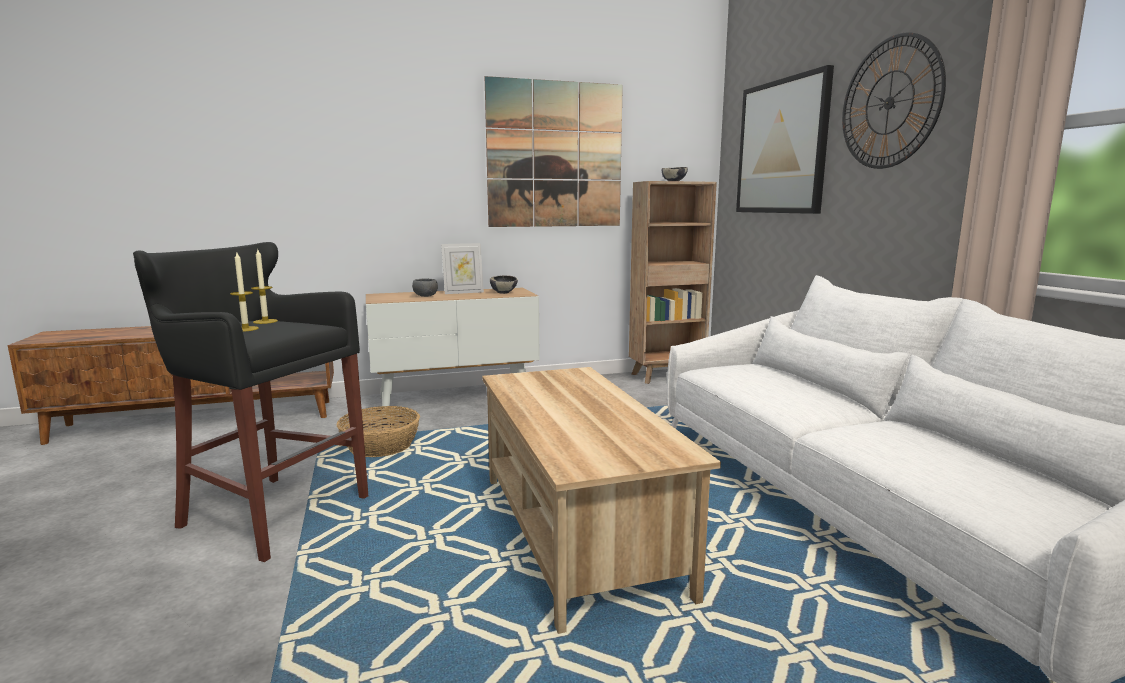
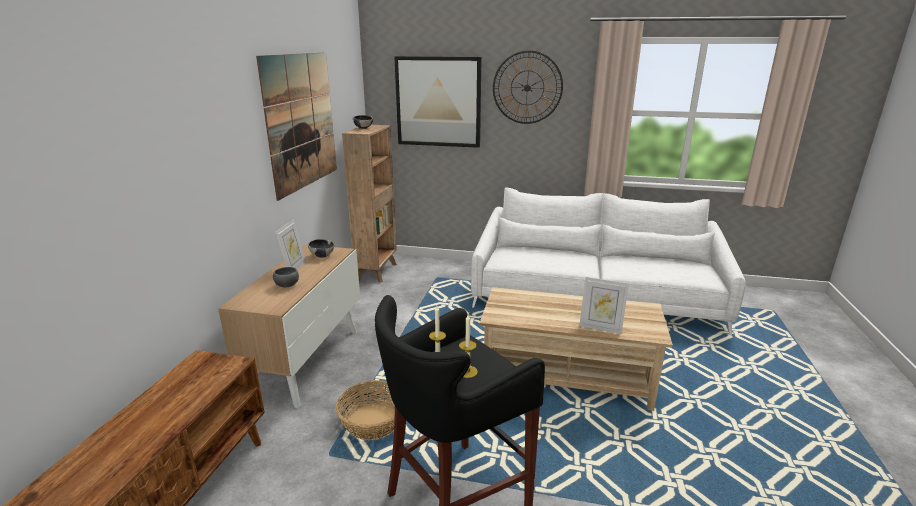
camera: 60 degrees left, 10 degrees up
none -> picture frame [579,277,629,334]

